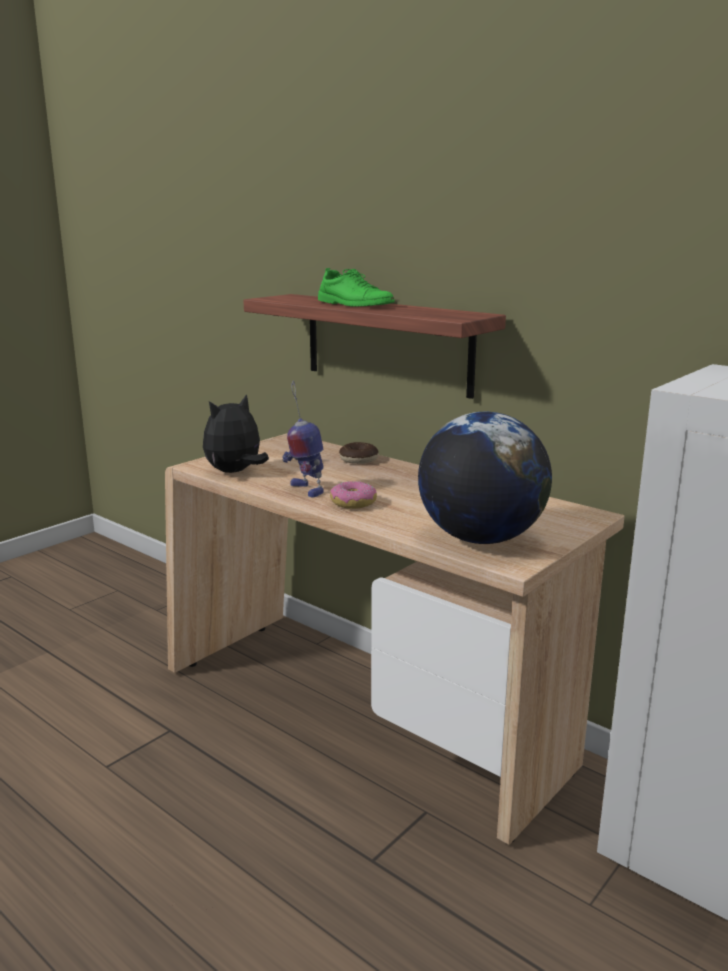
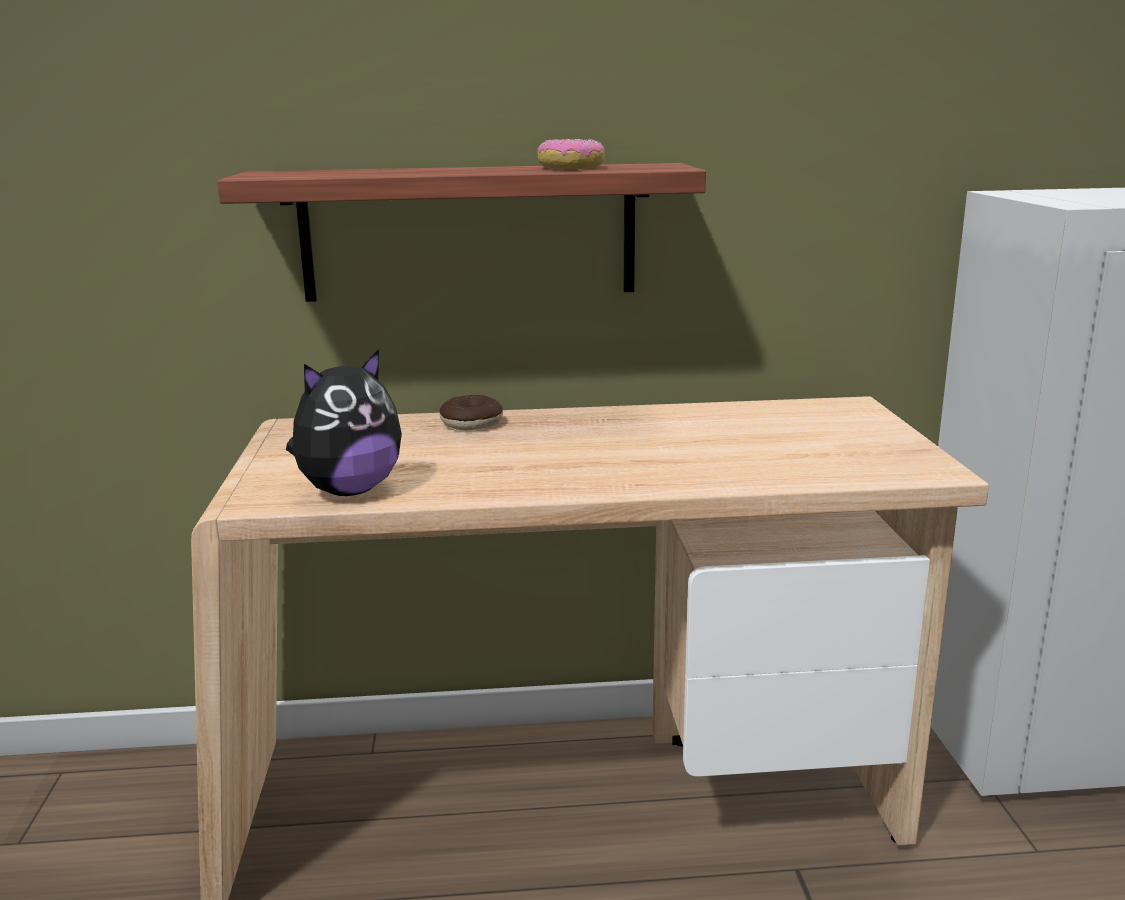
camera: 45 degrees left, 0 degrees up
plush toy [203,394,269,473] -> plush toy turned 135 degrees counterclockwise [286,349,402,496]
toy robot [282,381,324,497] -> none
green shoe [318,268,395,307] -> none
donut [330,481,377,509] -> donut moved to [537,139,605,169]
globe [418,412,552,544] -> none

